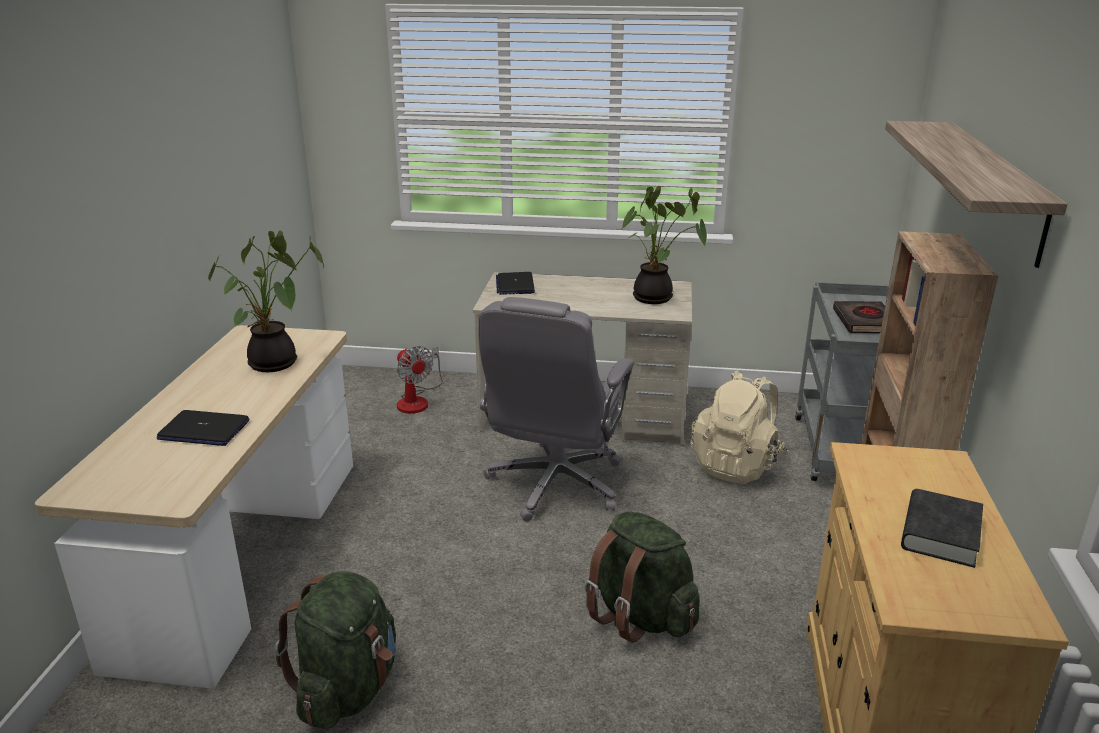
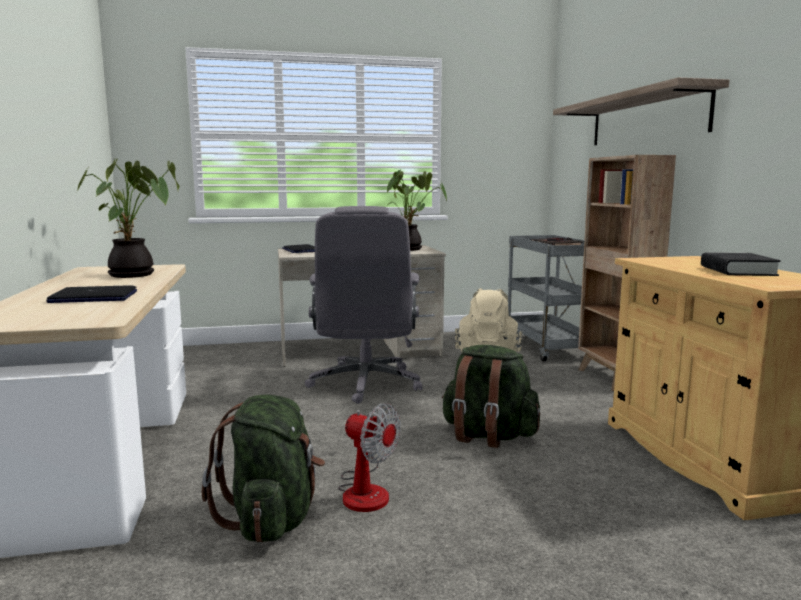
camera: 20 degrees left, 15 degrees down
fan [397,346,443,414] -> fan moved to [338,403,401,512]

